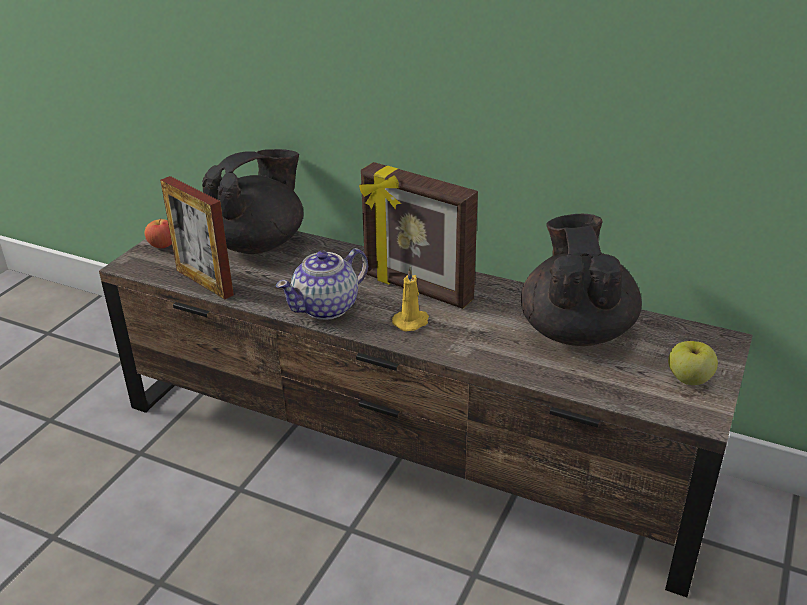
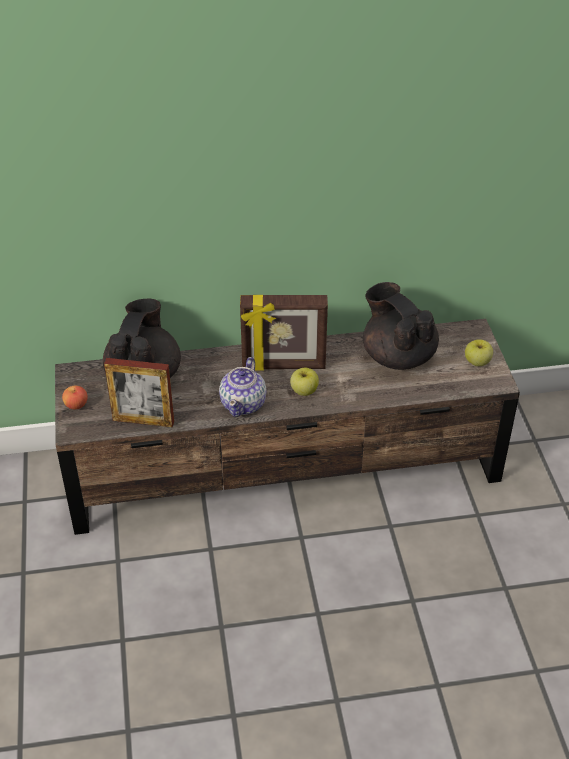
camera: 35 degrees left, 10 degrees up
yellow candle [392,266,429,331] -> apple [290,368,319,396]

